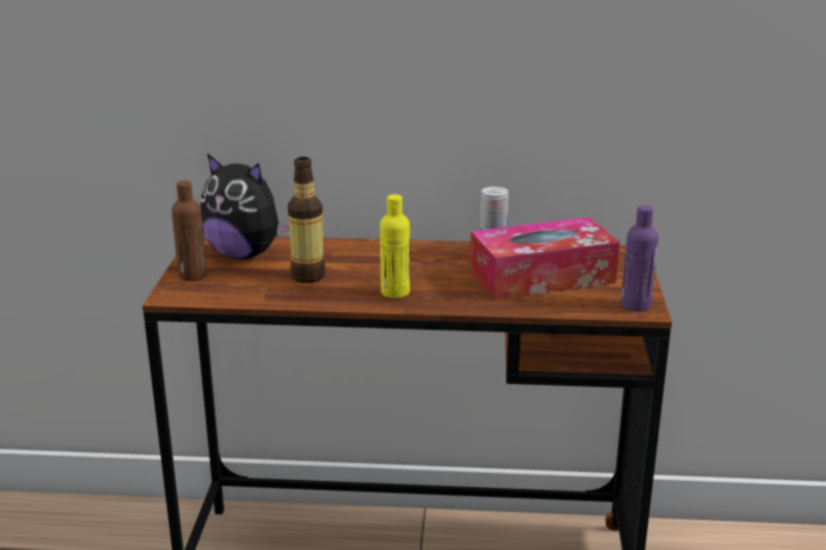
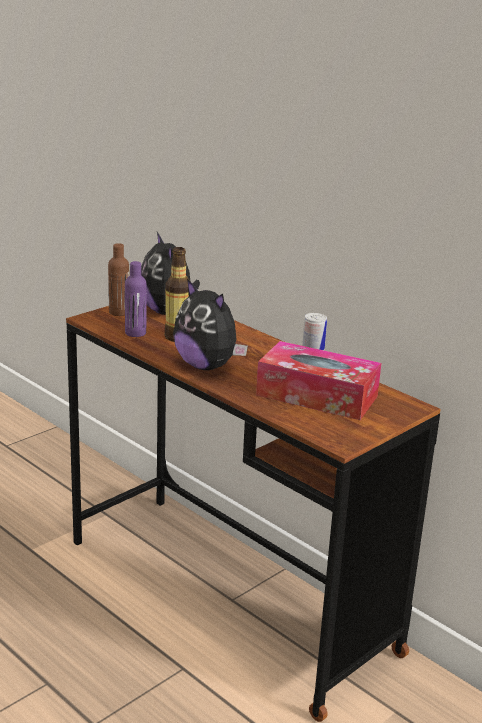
camera: 40 degrees right, 0 degrees up
yellow bottle [380,194,410,298] -> plush toy [173,279,248,370]
purple bottle [621,205,658,311] -> purple bottle moved to [125,261,147,337]

